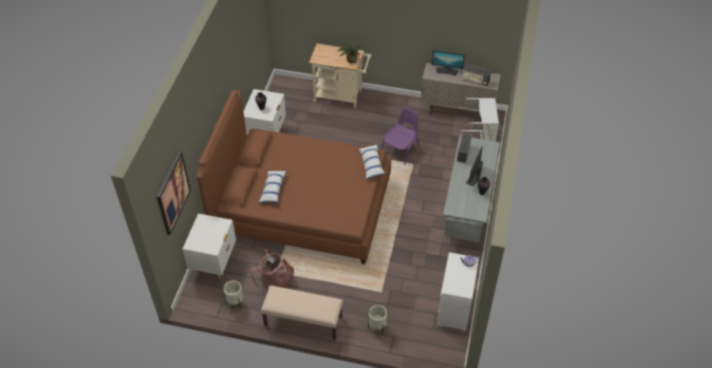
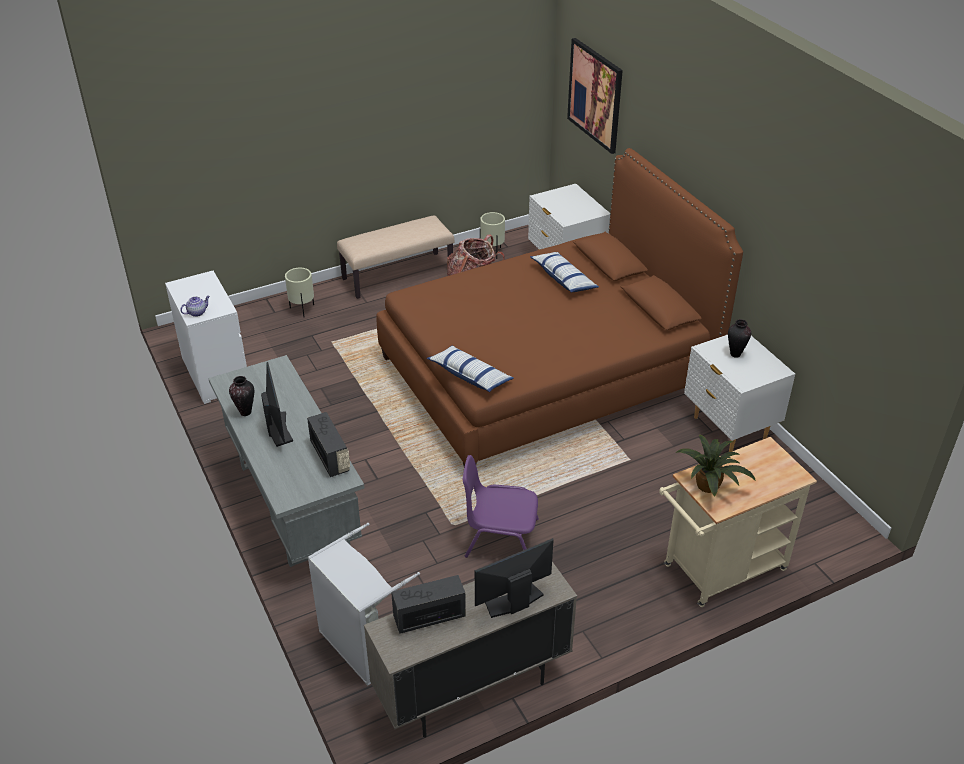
camera: 140 degrees right, 10 degrees down
purple chair [381,107,419,165] -> purple chair turned 105 degrees clockwise [463,455,539,558]

